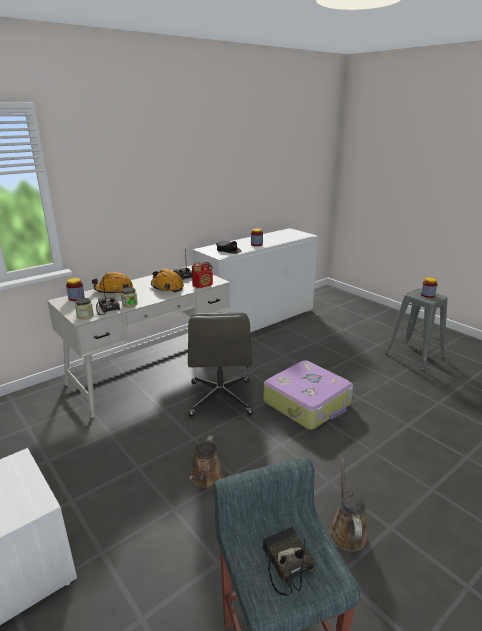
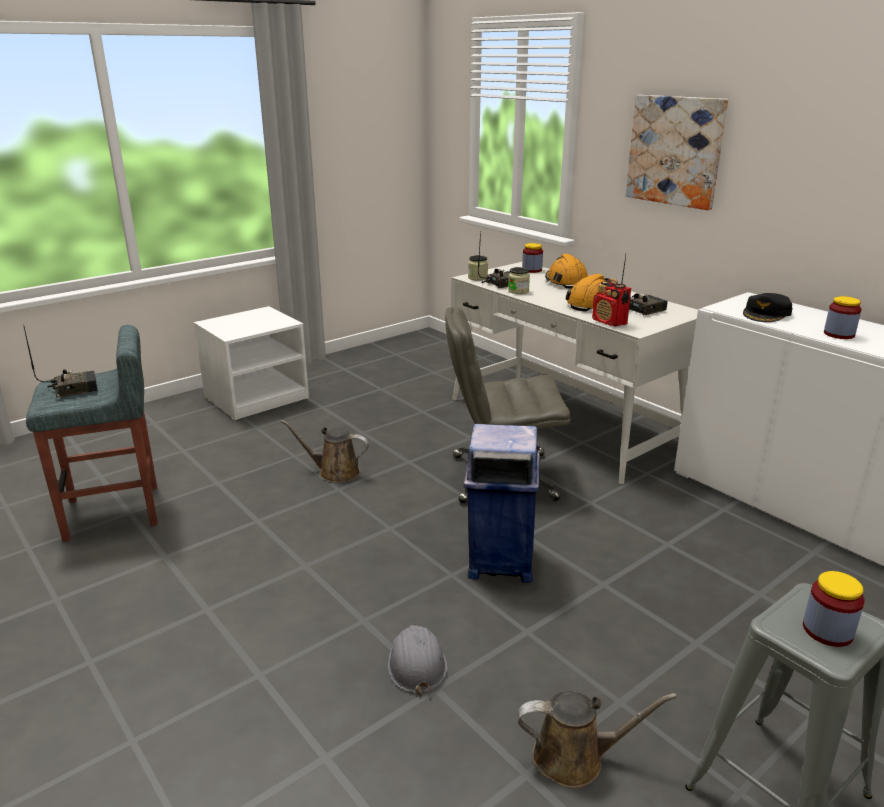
camera: 90 degrees right, 0 degrees up
suitcase [263,361,353,429] -> blue trash can [464,424,540,583]
brown watering can [329,458,368,552] -> brown watering can moved to [518,691,677,788]
none -> grey hard hat [388,624,447,696]
none -> picture [626,95,728,210]

